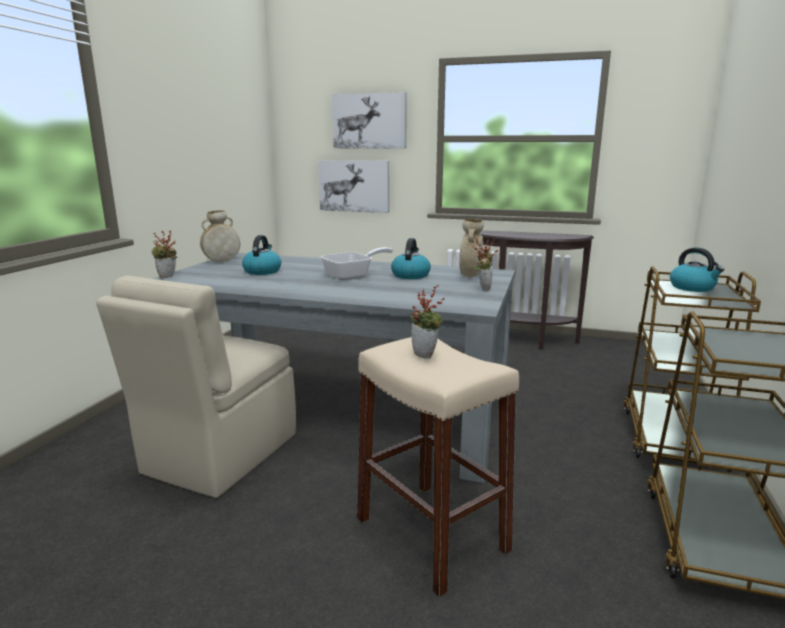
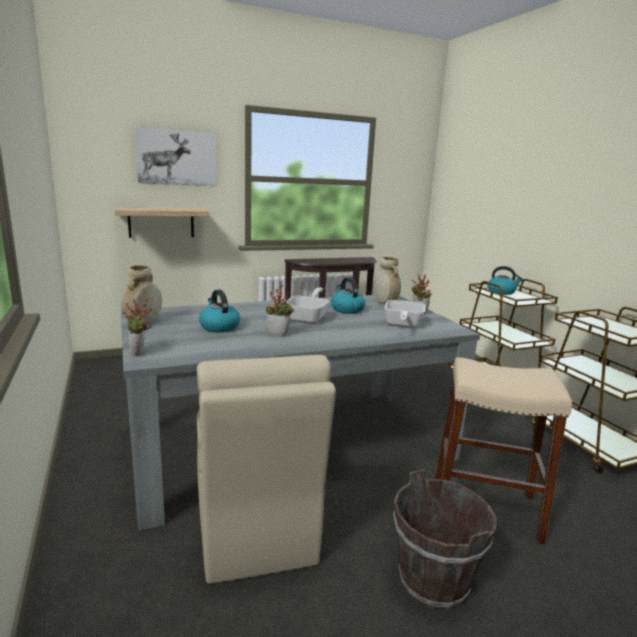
camera: 40 degrees left, 0 degrees up
picture [318,160,389,213] -> shelf [115,207,210,238]
potted plant [410,285,444,359] -> potted plant moved to [266,285,294,337]
none -> frying pan [385,300,425,328]
none -> brown bucket [393,469,497,609]

